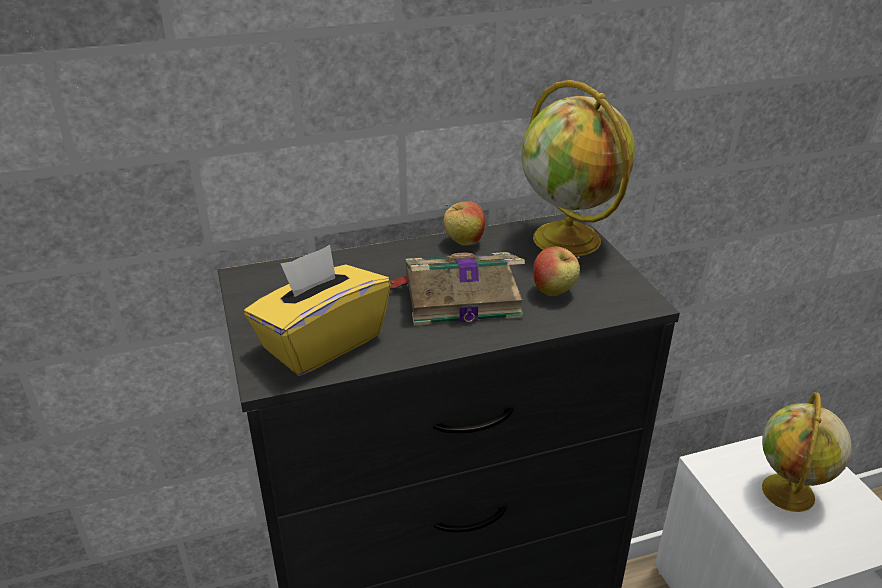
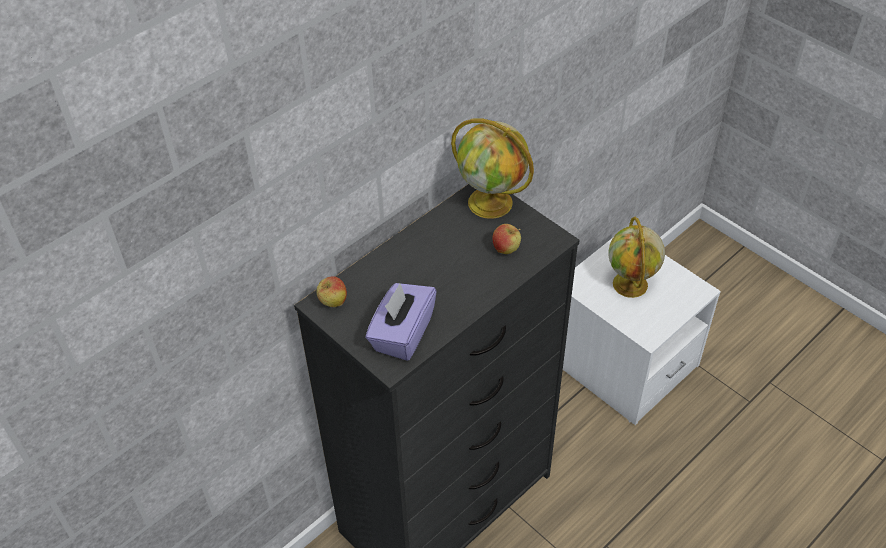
camera: 25 degrees left, 15 degrees up
yellow tissue box [244,245,391,376] -> purple tissue box [365,283,437,361]
book [389,252,525,326] -> none
apple [443,201,485,246] -> apple moved to [316,276,347,307]

